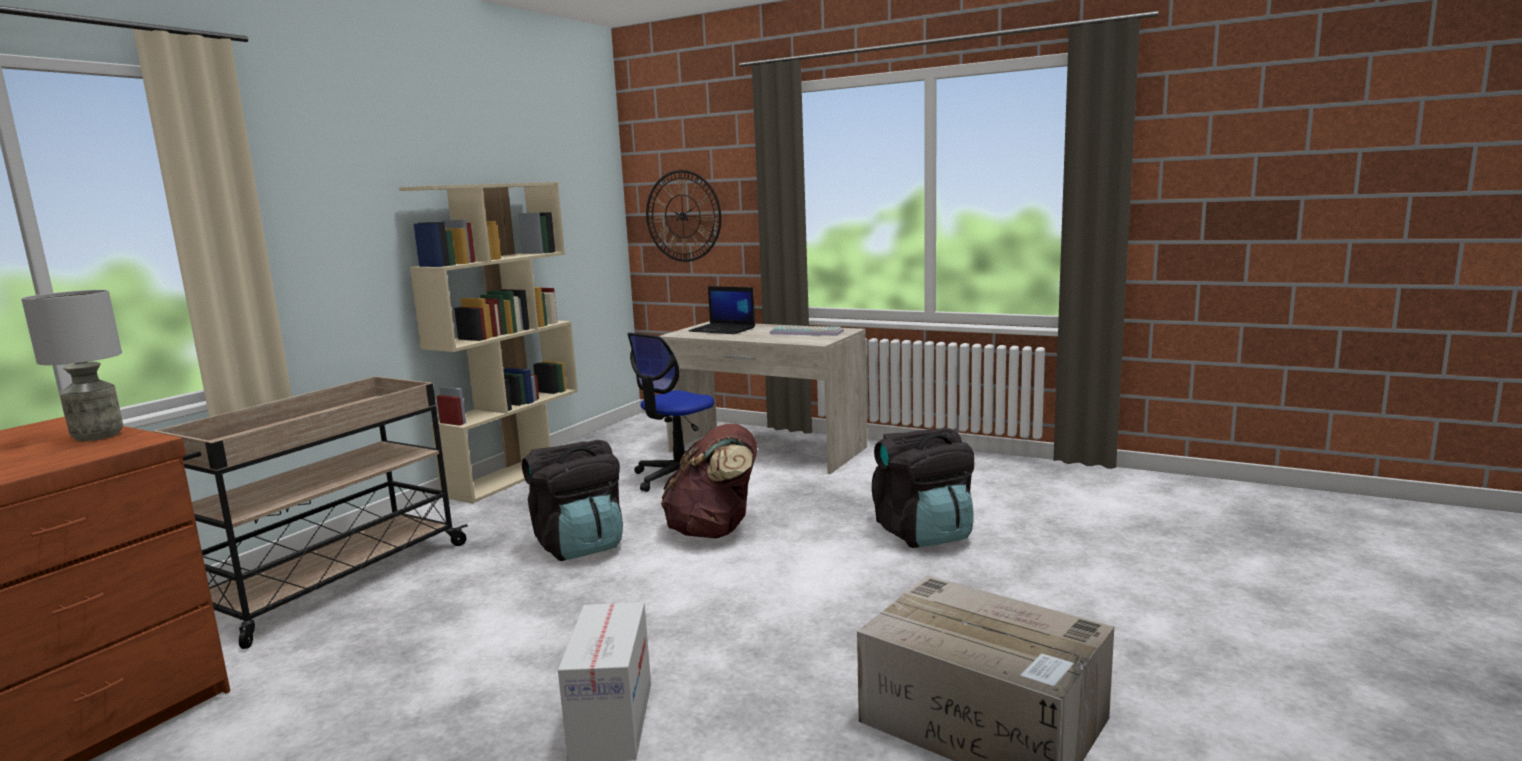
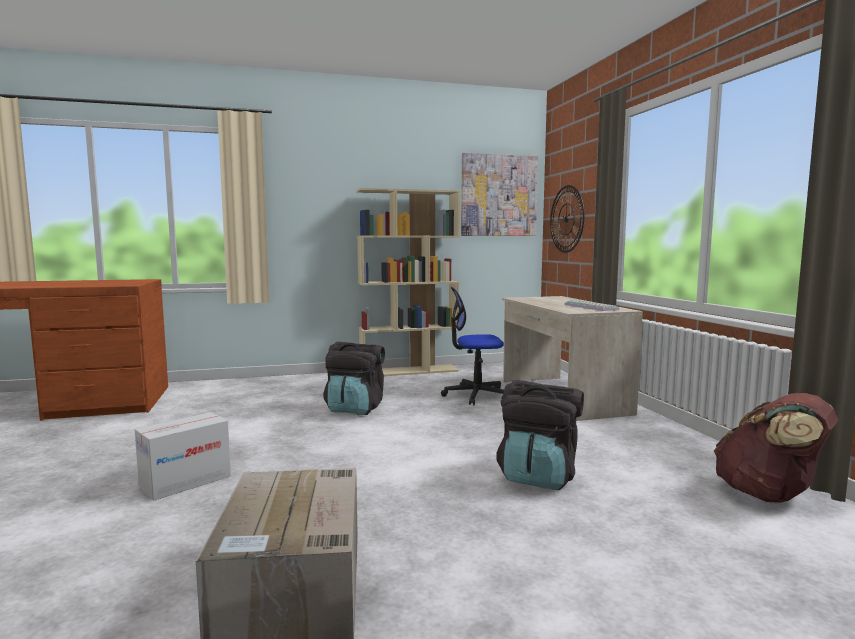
camera: 45 degrees right, 5 degrees down
grey table lamp [21,290,123,441] -> none
beige cart [152,376,468,649] -> none
brown backpack [661,424,757,539] -> brown backpack moved to [714,393,838,503]
laptop [689,286,755,334] -> none
none -> picture [461,153,538,236]

